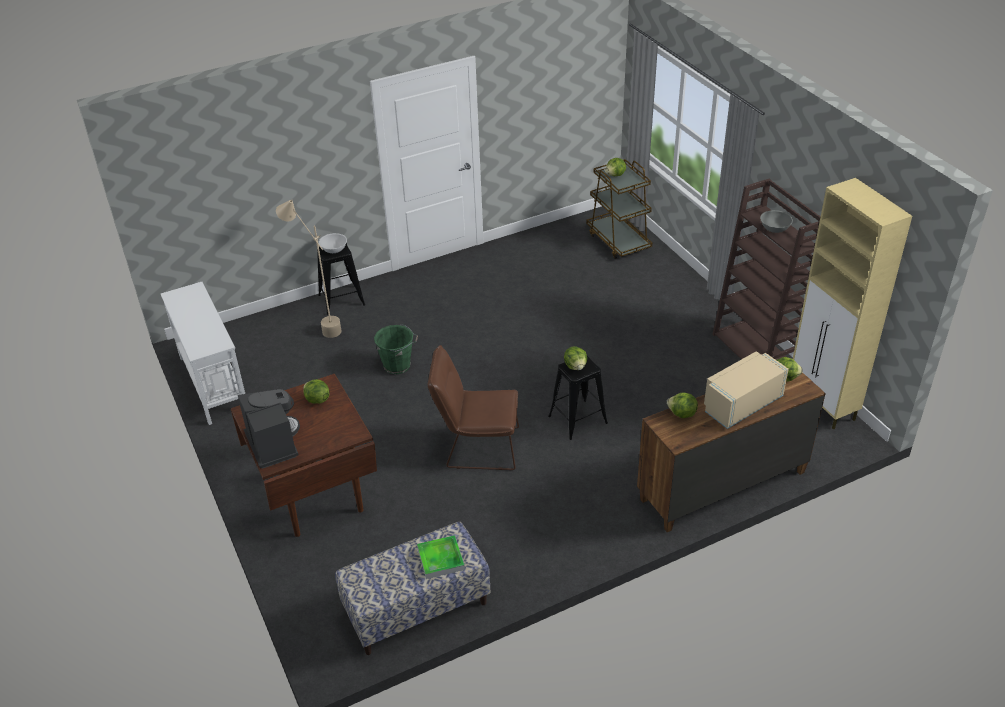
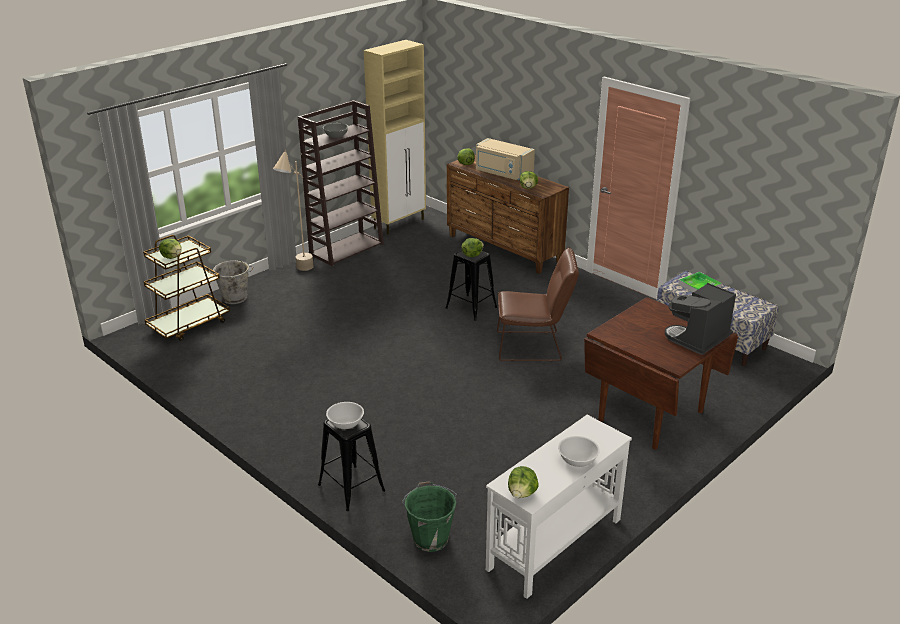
camera: 110 degrees left, 10 degrees down
beige floor lamp [276,199,342,338] -> beige floor lamp moved to [273,150,314,271]
lettuce [304,379,329,404] -> lettuce moved to [508,466,539,498]
green bucket [374,324,418,374] -> green bucket moved to [402,481,457,552]
brown chair [428,345,519,470] -> brown chair turned 75 degrees counterclockwise [497,247,579,362]
none -> grey bucket [213,260,253,304]
none -> white bowl [558,436,600,467]

